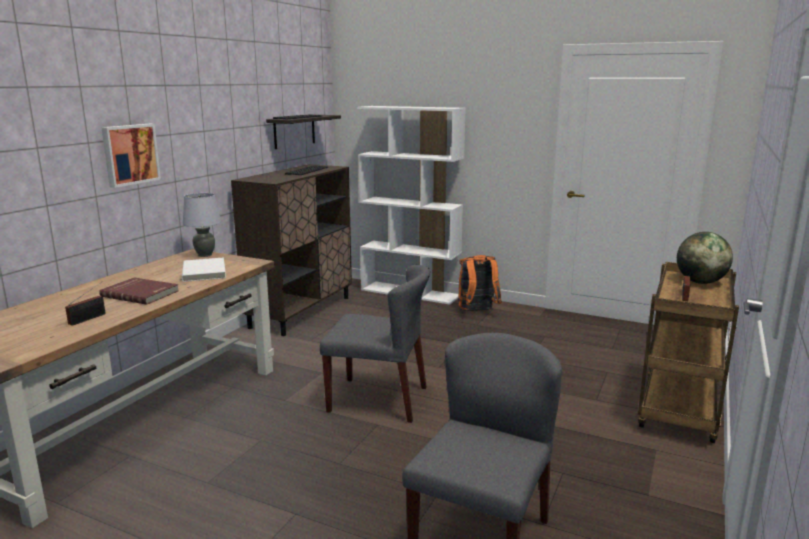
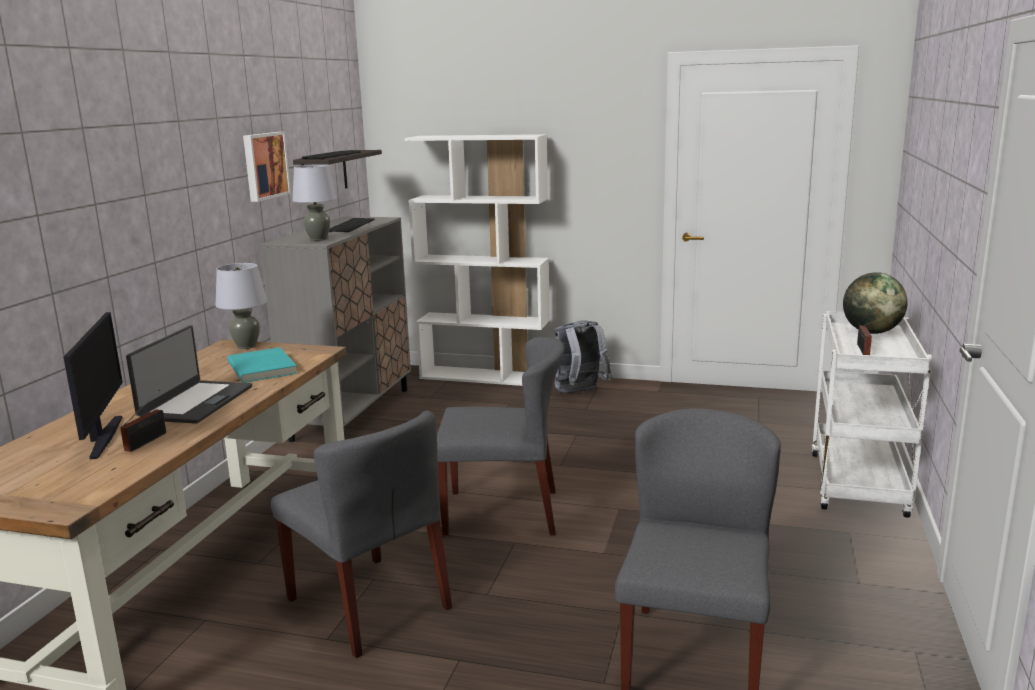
camera: 10 degrees left, 0 degrees up
red book [99,277,179,305] -> laptop [126,325,252,424]
picture [101,124,161,188] -> picture moved to [243,132,291,202]
white book [182,257,226,282] -> turquoise book [228,347,298,383]
brown cabinet [231,164,352,336] -> grey cabinet [260,216,411,442]
orange backpack [458,255,502,311] -> grey backpack [554,320,612,393]
brown cart [638,262,739,443] -> white cart [812,311,932,518]
none -> monitor [64,312,123,459]
none -> grey chair [271,411,452,659]
none -> grey table lamp [292,164,337,241]

